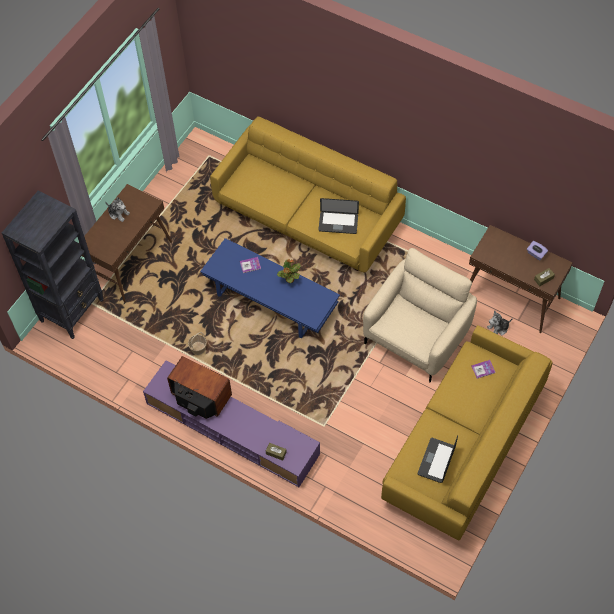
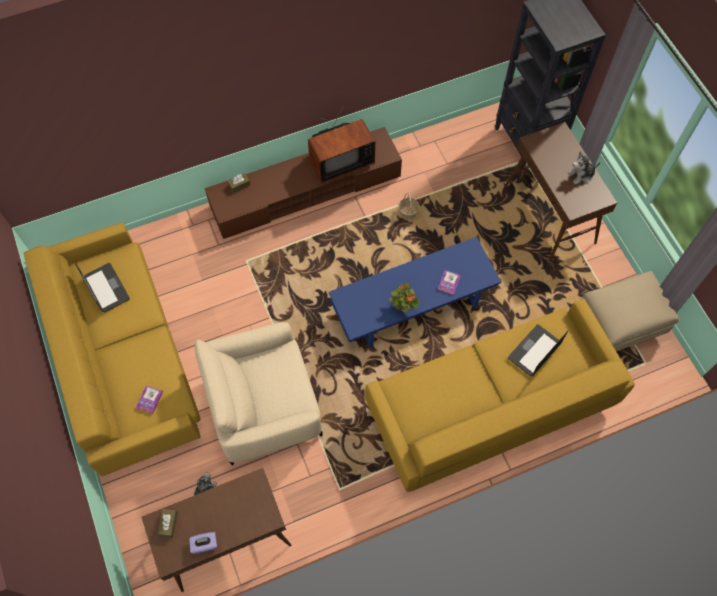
camera: 125 degrees right, 5 degrees up
purple tv stand [143,360,320,487] -> brown tv stand [205,127,402,239]
laptop [318,198,359,234] -> laptop moved to [508,324,568,376]
beige armchair [363,248,477,383] -> beige armchair turned 90 degrees clockwise [195,322,323,466]
none -> beige ottoman [580,271,679,351]

